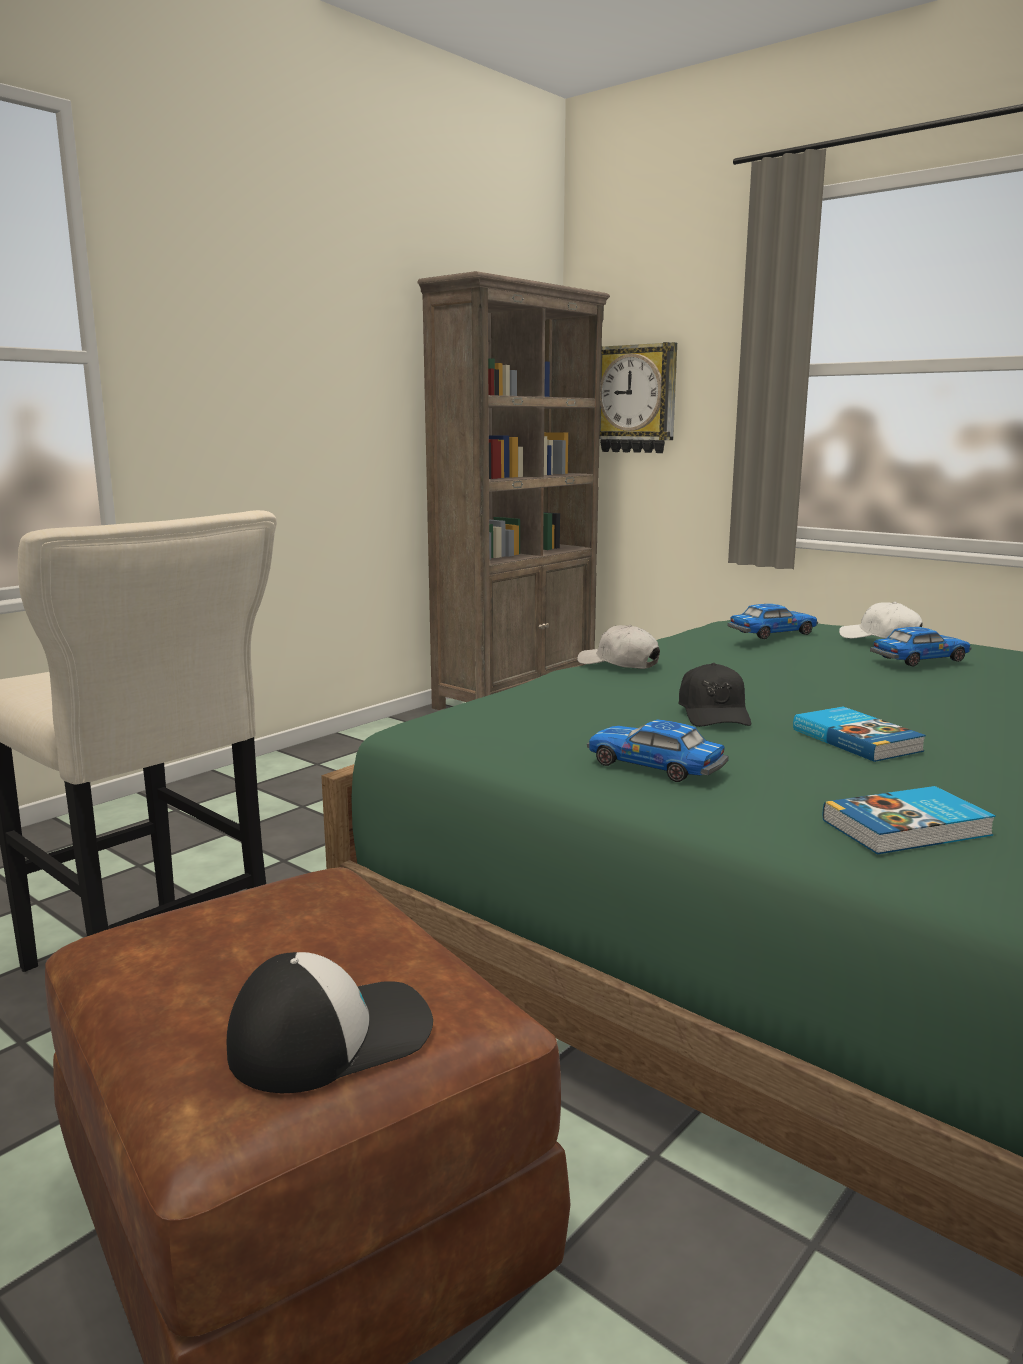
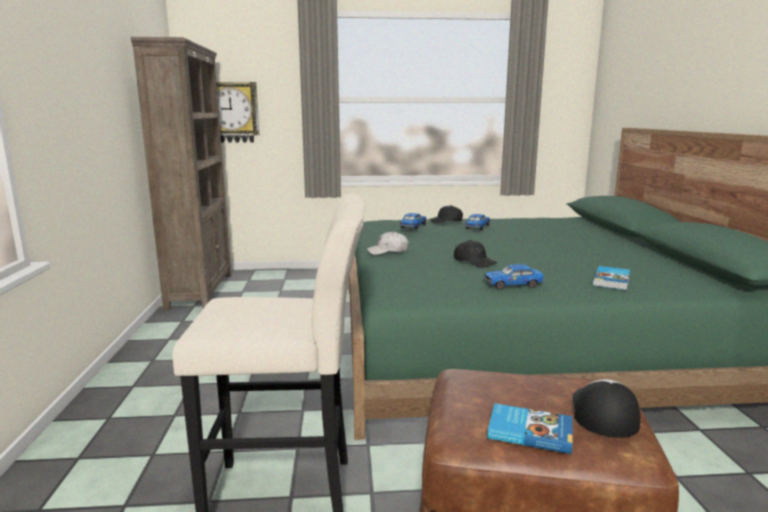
camera: 45 degrees left, 0 degrees up
book [793,707,926,762] -> book moved to [488,403,573,454]
white cap [839,601,922,638] -> black cap [429,205,463,224]

